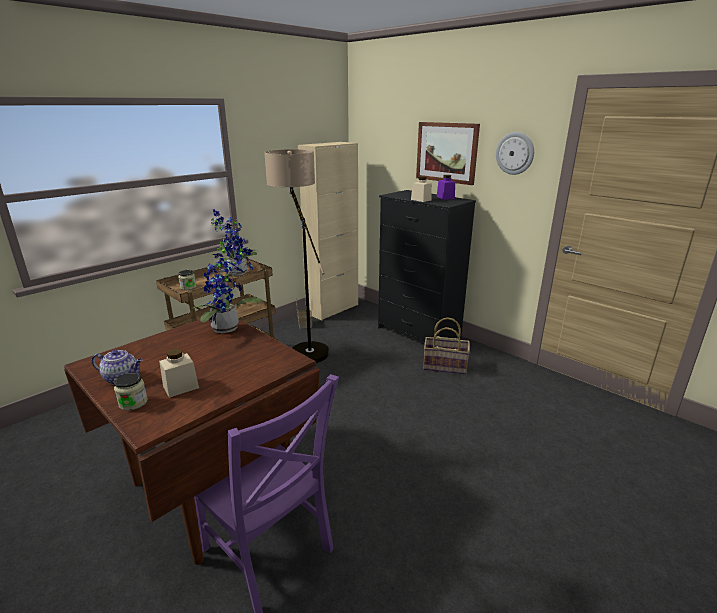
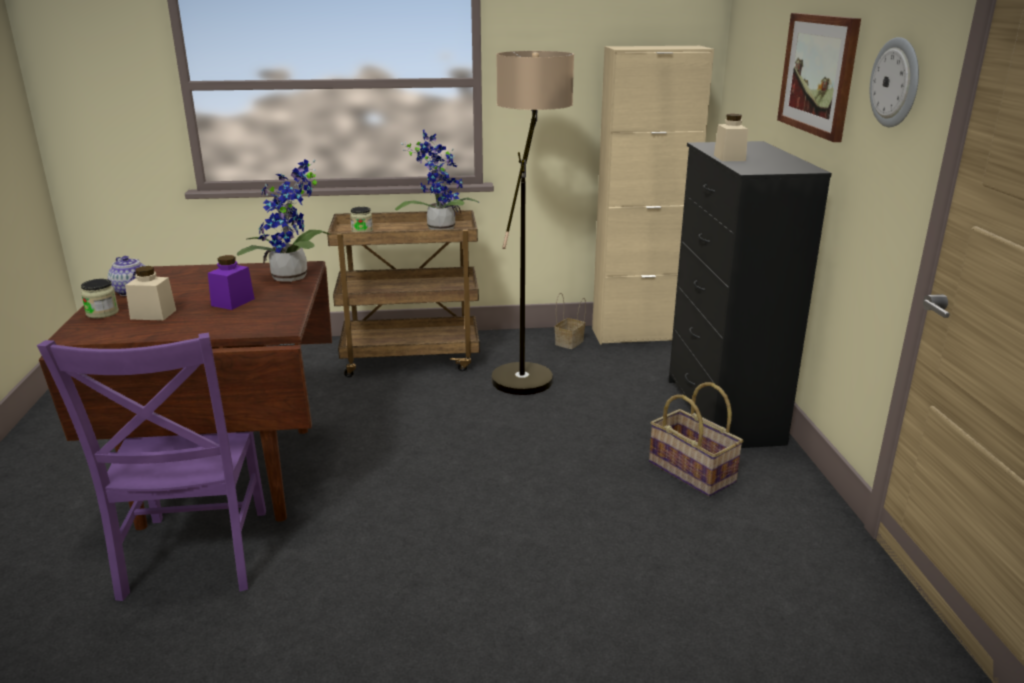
camera: 40 degrees right, 0 degrees up
purple jar [437,175,455,200] -> purple jar moved to [208,255,255,310]

